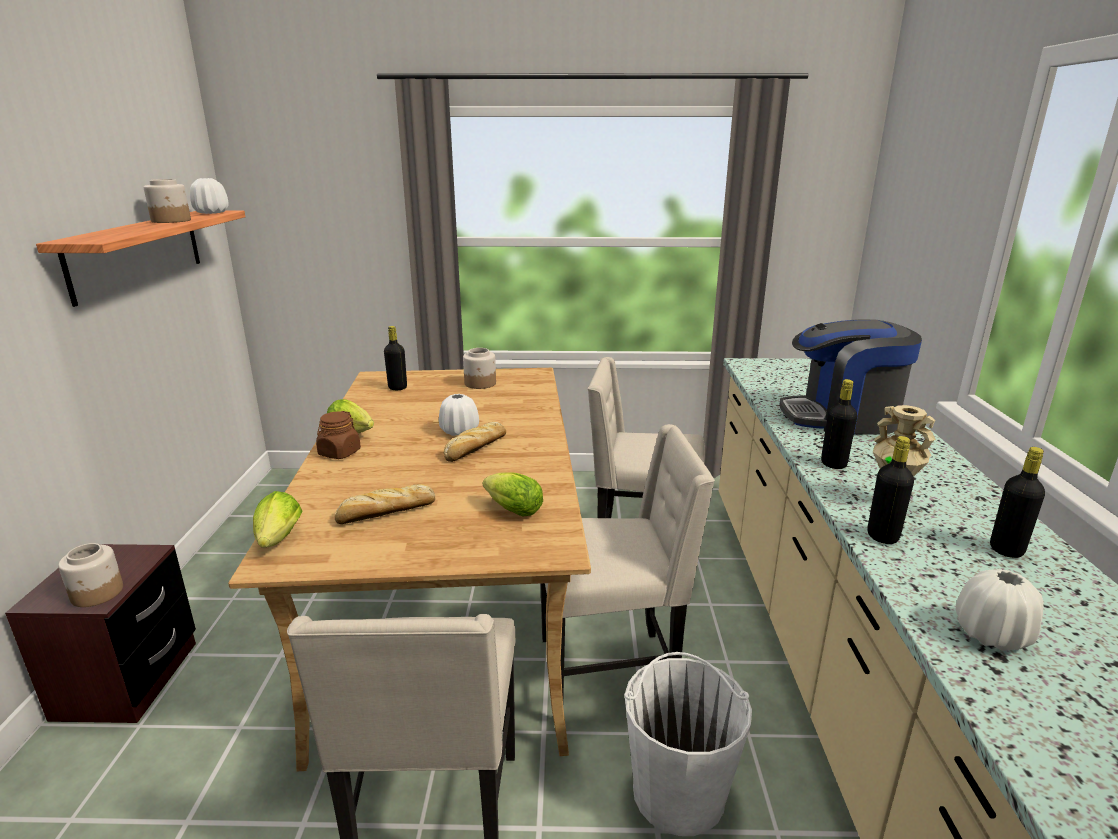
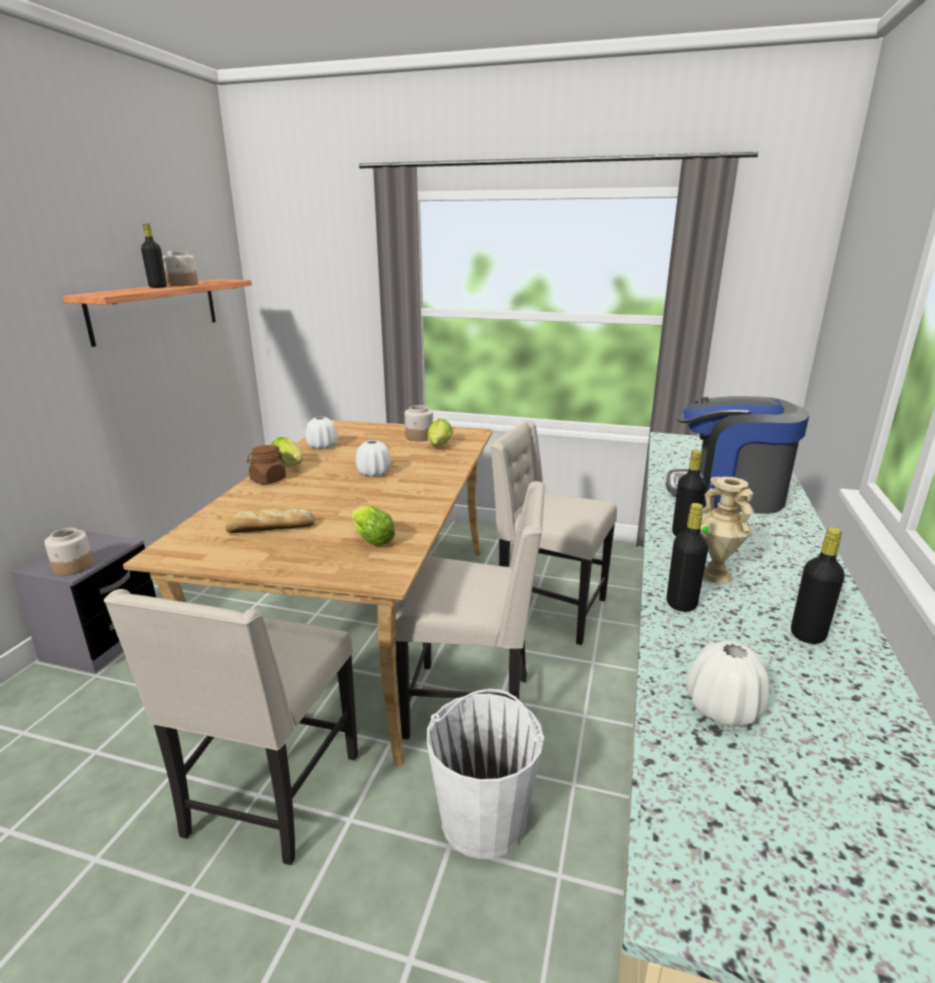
camera: 15 degrees right, 0 degrees up
brown nightstand [5,544,196,723] -> grey nightstand [10,532,156,673]
white vase [190,178,229,214] -> white vase moved to [306,416,338,449]
lettuce [253,491,302,548] -> lettuce moved to [427,419,453,446]
black bottle [384,326,407,390] -> black bottle moved to [141,223,167,288]
bread [444,422,506,462] -> none

